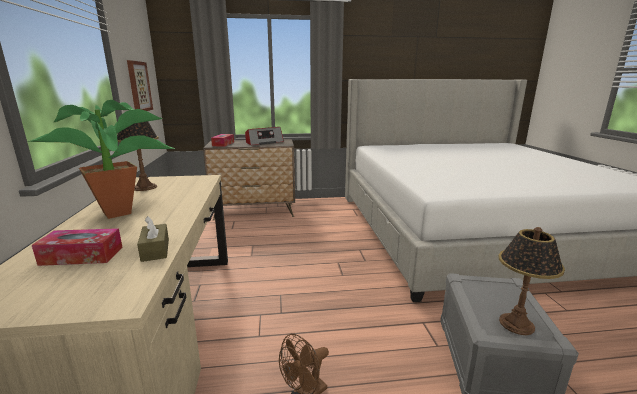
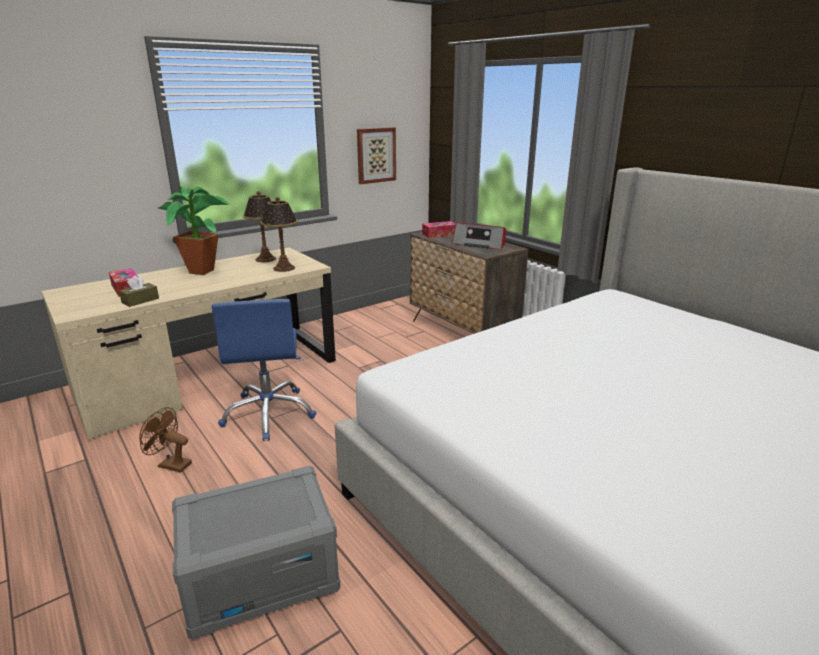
camera: 60 degrees right, 5 degrees up
table lamp [498,227,565,335] -> table lamp moved to [260,197,298,272]
none -> blue office chair [212,299,316,441]

